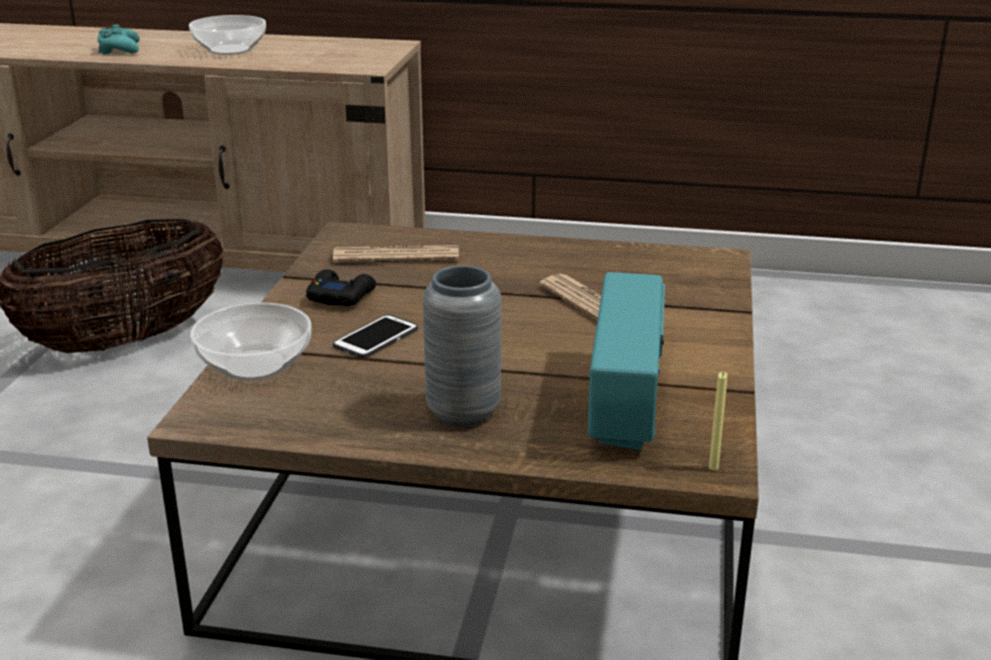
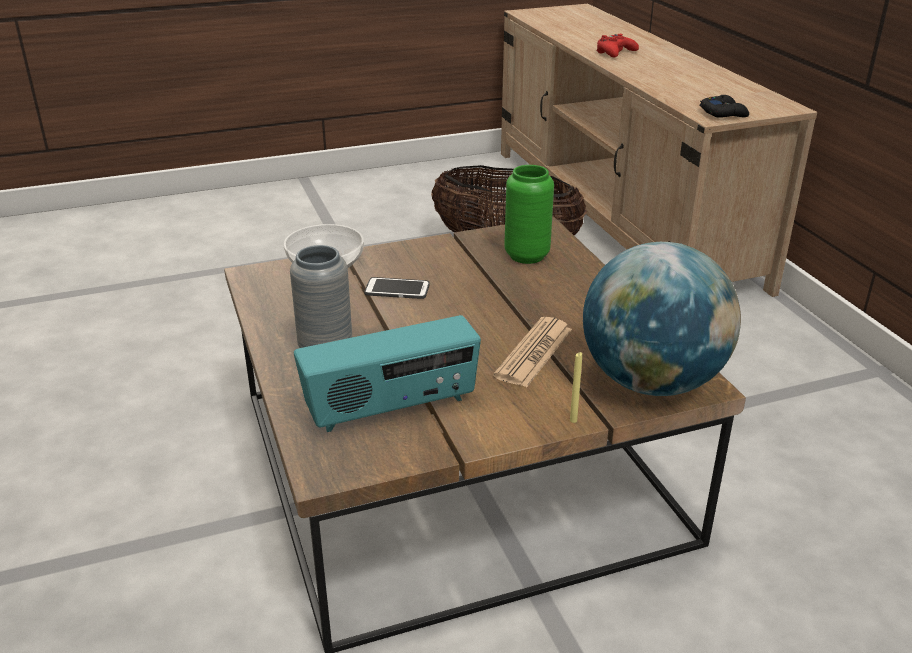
camera: 60 degrees right, 5 degrees up
turquoise game controller [98,25,140,55] -> red game controller [597,34,639,58]
bowl [189,15,266,55] -> none
black game controller [306,269,376,306] -> black game controller moved to [700,95,749,118]
newspaper [333,245,459,263] -> green vase [504,165,554,264]
yellow candle [709,371,727,470] -> yellow candle moved to [570,352,582,423]
none -> globe [583,242,741,396]

